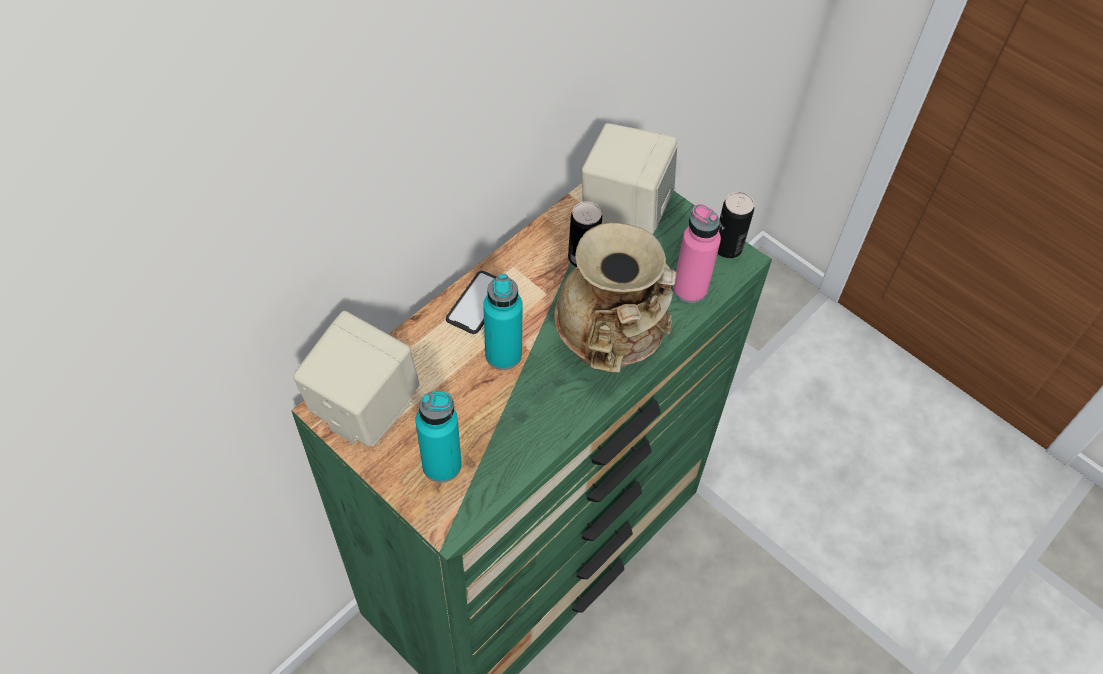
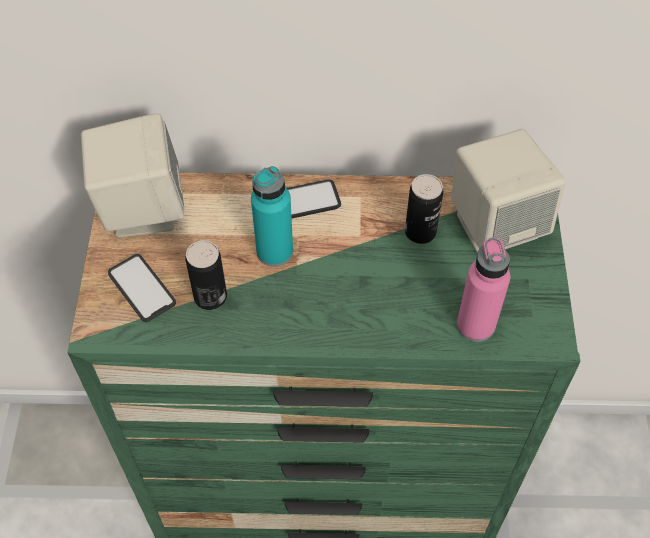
camera: 50 degrees right, 0 degrees up
turquoise bottle [416,391,462,483] -> phone [108,254,176,322]
beige vase [554,222,677,372] -> none
can [717,192,754,258] -> can moved to [185,240,227,310]

